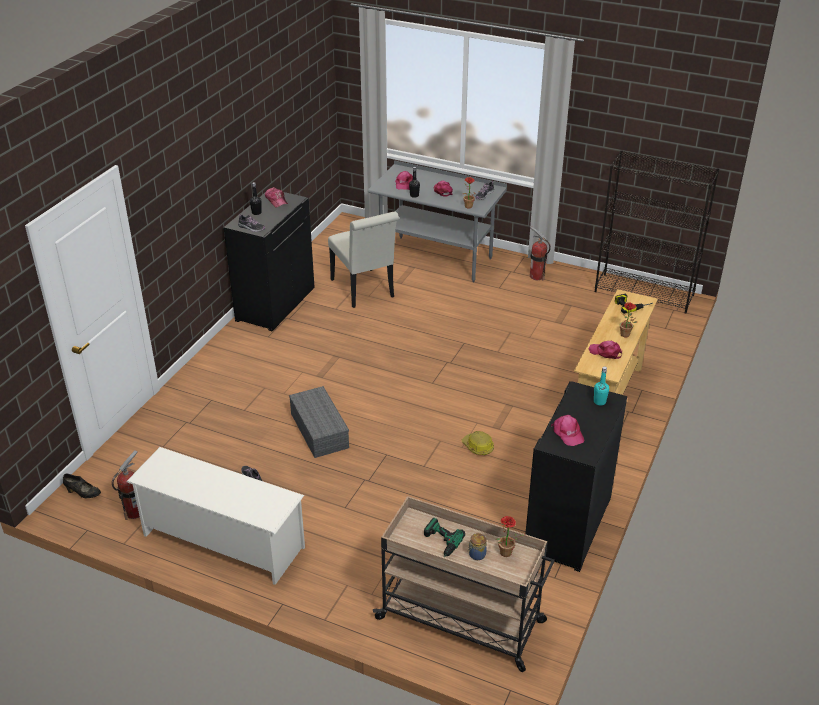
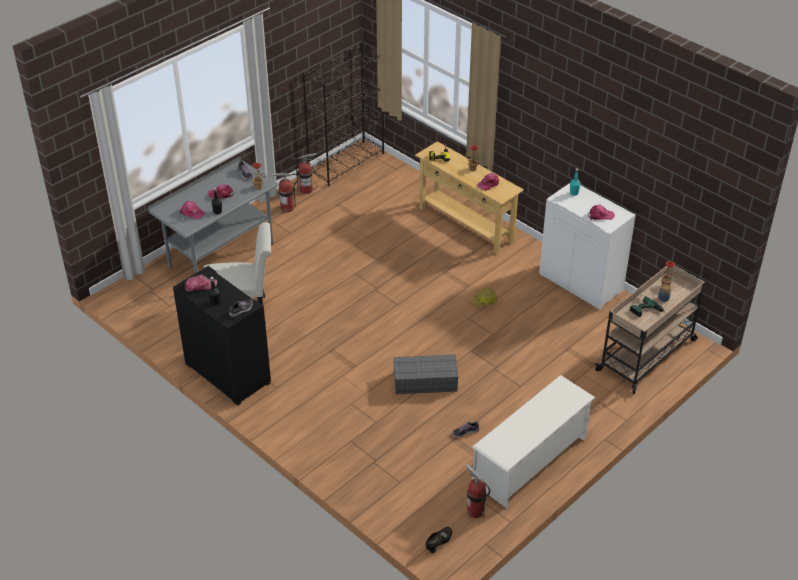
camera: 70 degrees left, 5 degrees up
black cabinet [525,381,627,572] -> white cabinet [539,183,636,310]
none -> fire extinguisher [291,153,317,194]

